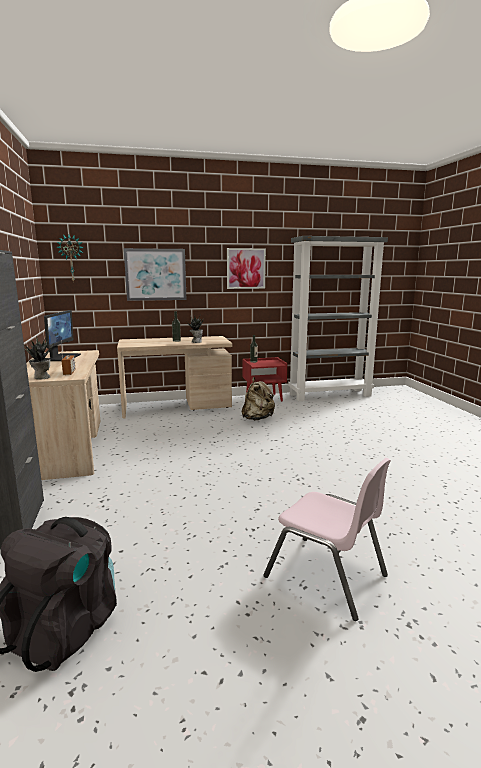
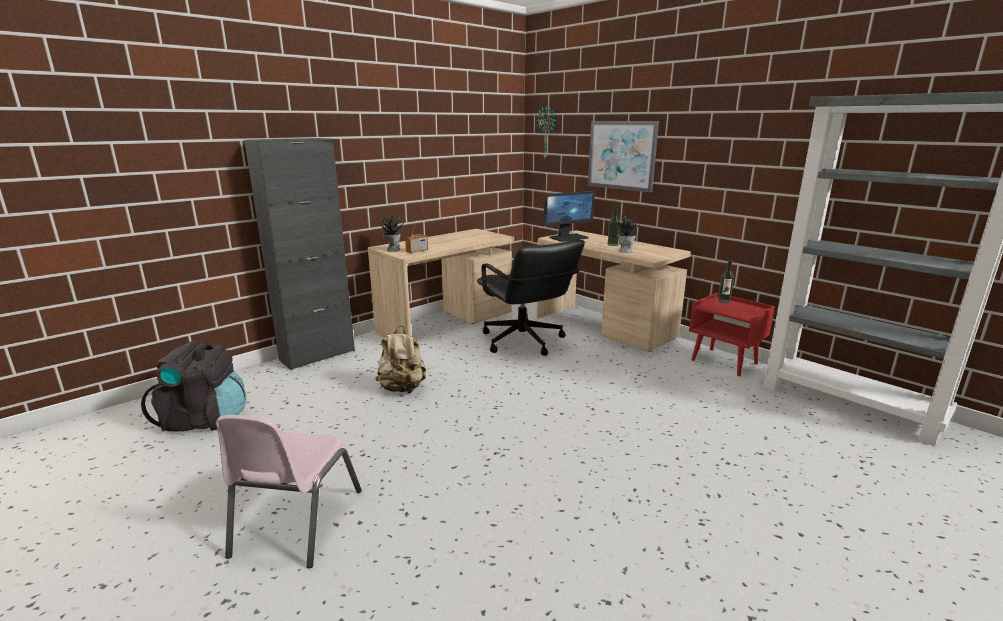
camera: 60 degrees right, 5 degrees up
monitor [44,310,81,361] -> monitor moved to [543,191,595,242]
picture [227,248,266,289] -> none
beige backpack [242,377,275,420] -> beige backpack moved to [375,326,426,394]
none -> black office chair [477,240,585,356]

